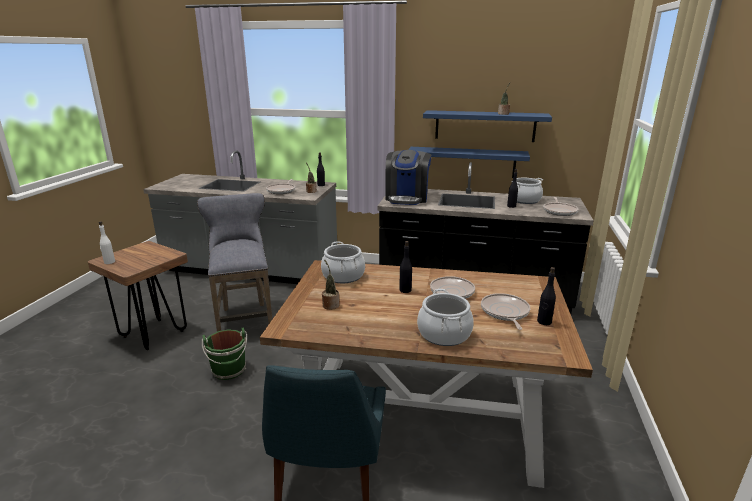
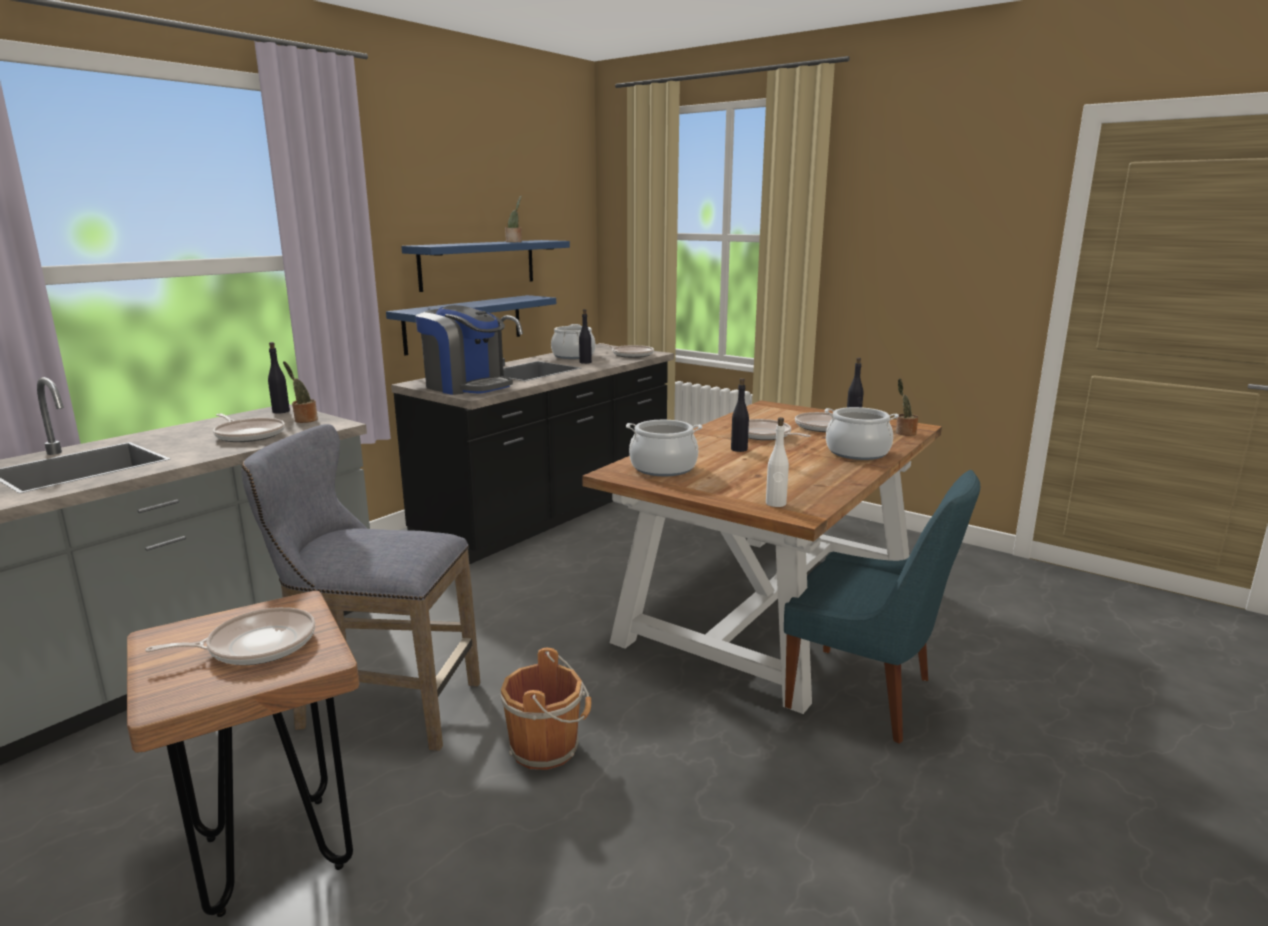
camera: 65 degrees left, 5 degrees down
white bottle [99,221,115,264] -> white bottle moved to [766,417,789,507]
green bucket [202,327,247,380] -> brown bucket [500,648,591,770]
potted plant [322,259,339,310] -> potted plant moved to [896,378,918,436]
none -> frying pan [145,607,315,665]

